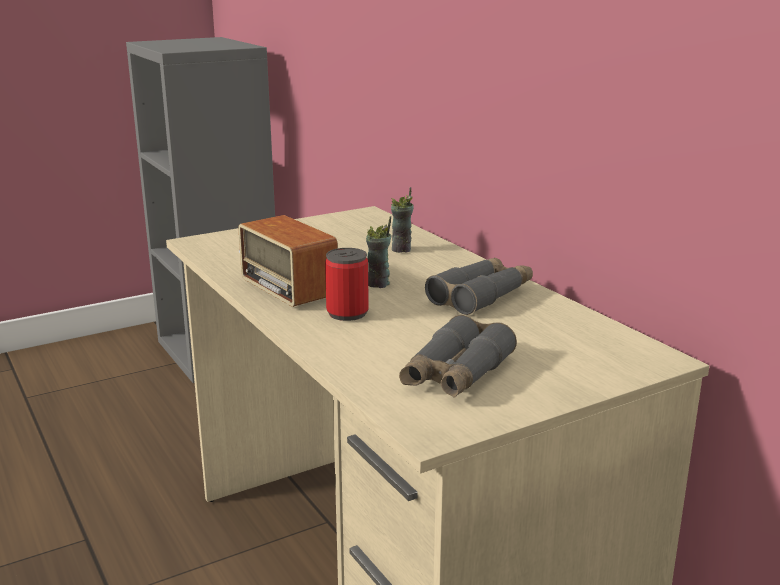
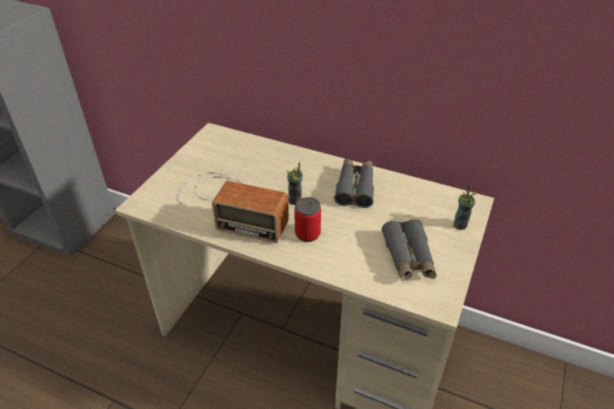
camera: 35 degrees left, 20 degrees up
cup [391,187,414,253] -> cup moved to [453,185,476,230]

